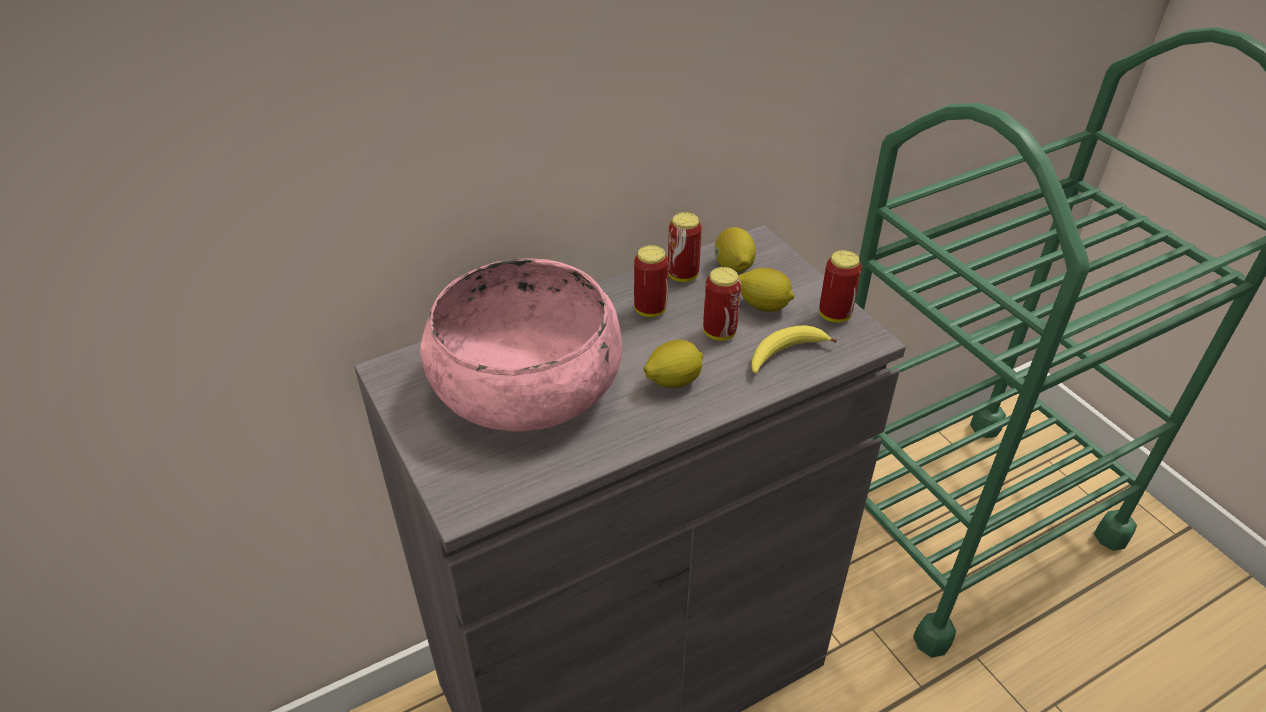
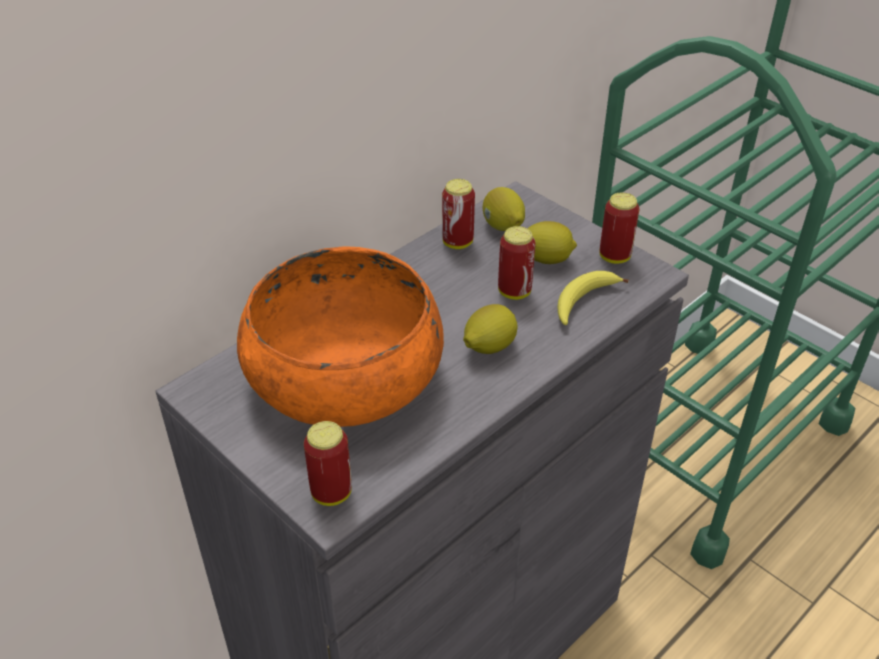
camera: 15 degrees left, 0 degrees up
pink bowl [420,258,622,432] -> orange bowl [237,246,444,427]
can [634,245,669,317] -> can moved to [304,421,352,506]

